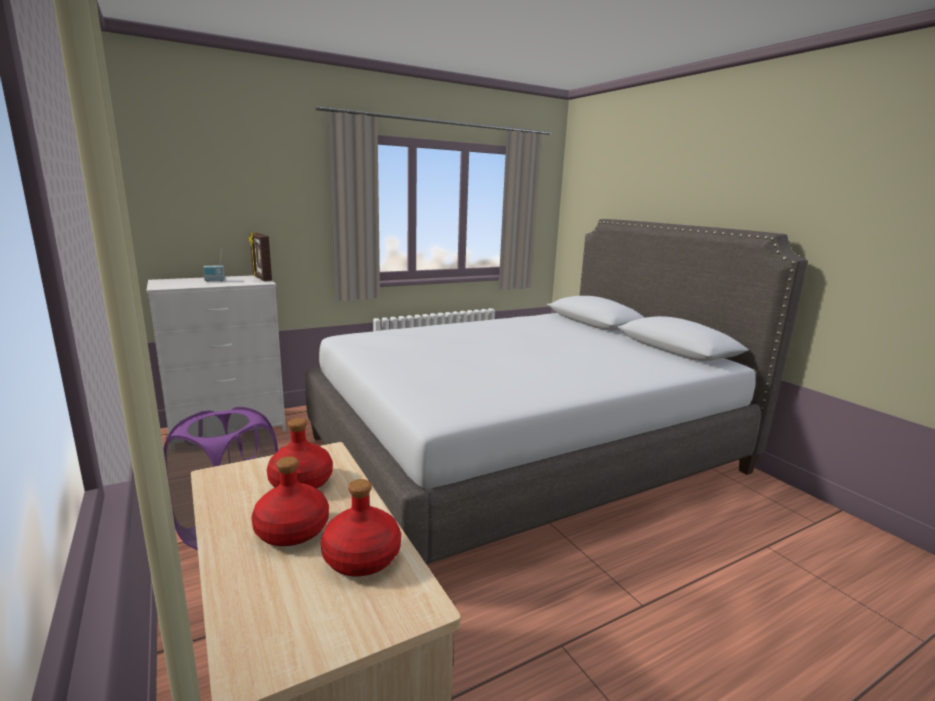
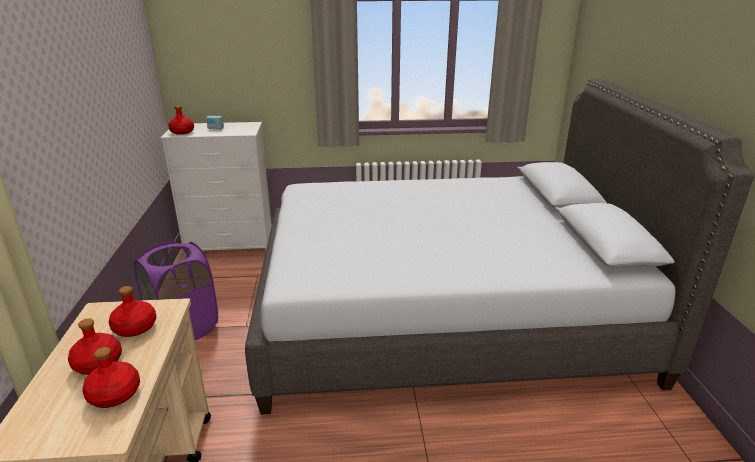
camera: 25 degrees right, 10 degrees up
picture frame [249,232,272,281] -> none
none -> red bottle [168,106,194,135]

